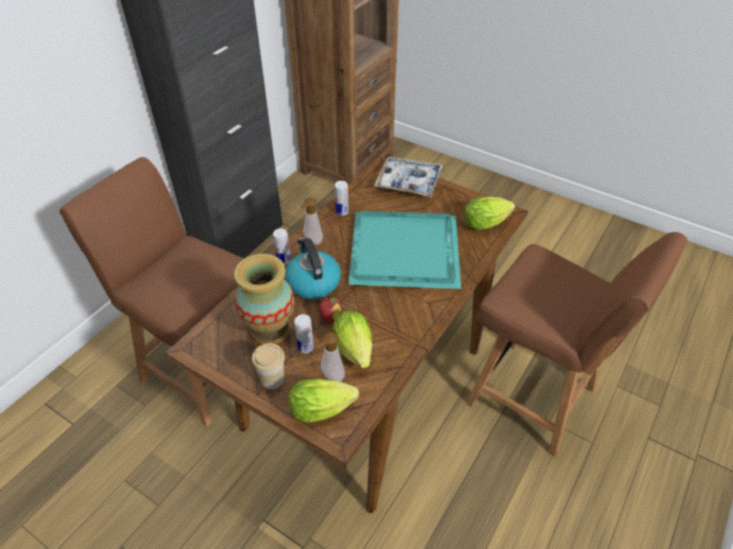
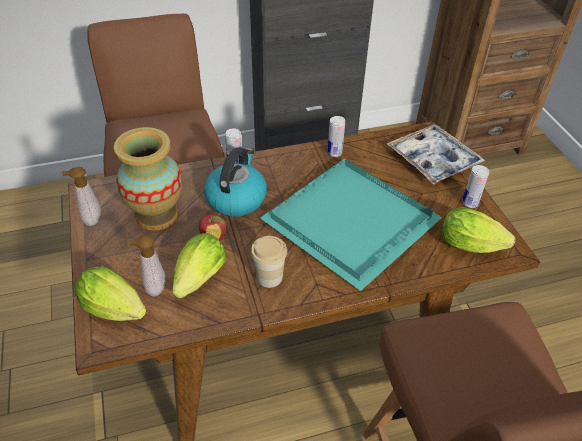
camera: 40 degrees right, 0 degrees up
cup [252,343,285,389] -> cup moved to [251,236,287,288]
can [294,314,314,354] -> can moved to [462,165,489,208]
soap dispenser [300,198,323,245] -> soap dispenser moved to [61,167,101,226]

